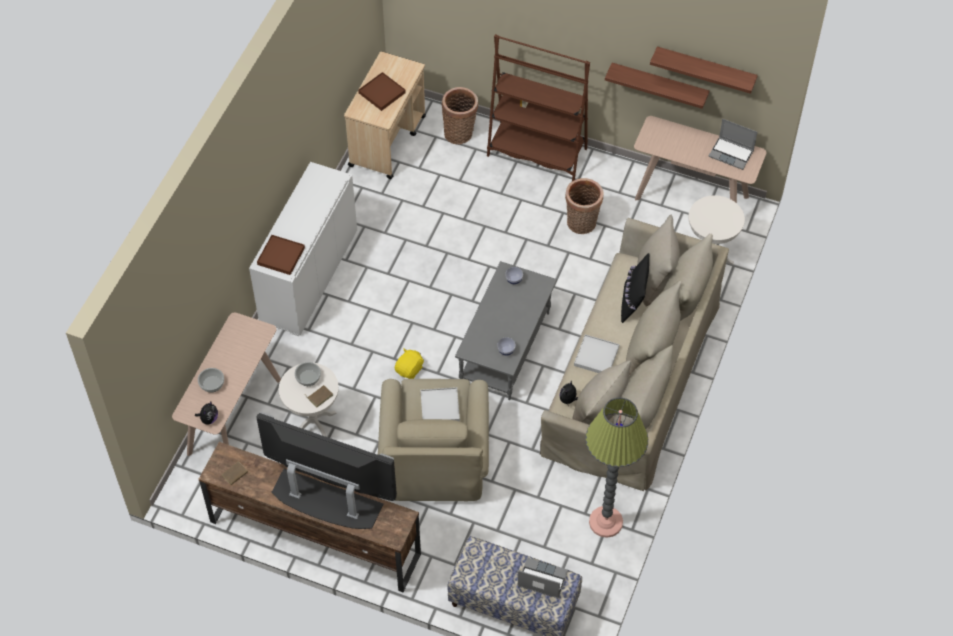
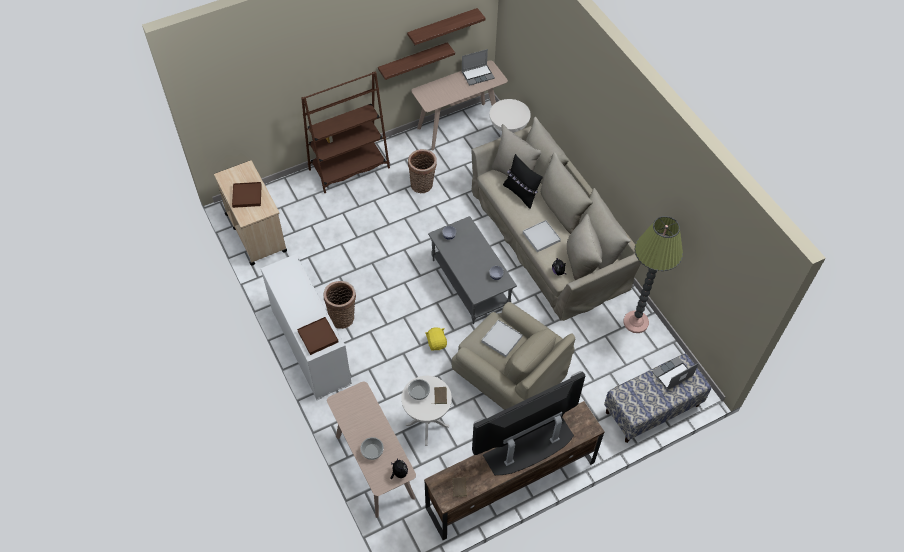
camera: 50 degrees left, 0 degrees up
basket [442,87,479,144] -> basket moved to [323,281,356,329]

